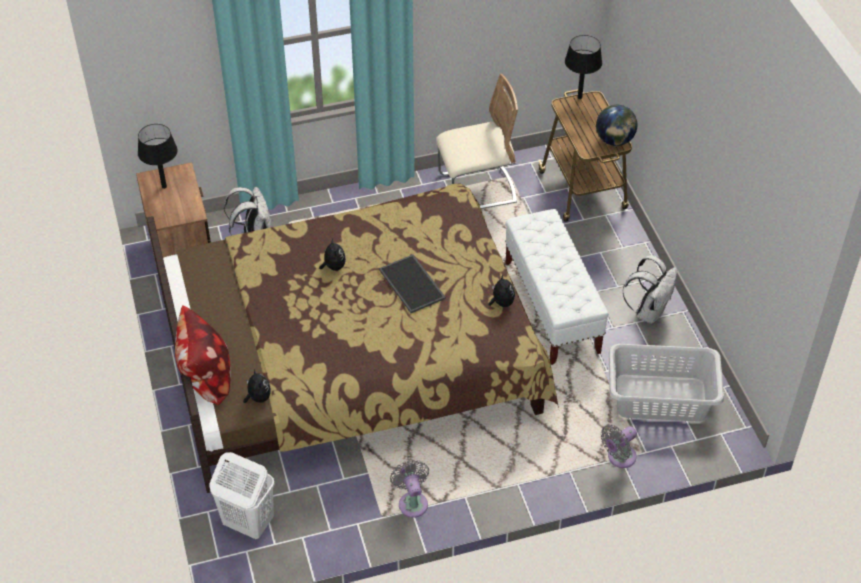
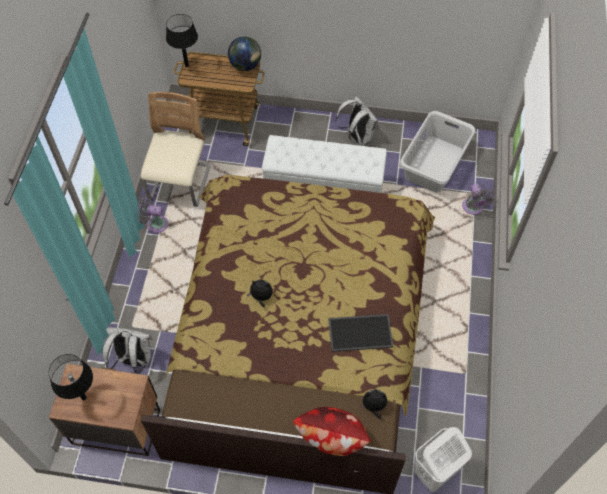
camera: 65 degrees left, 10 degrees up
tray [379,254,446,313] -> tray moved to [328,314,393,352]
grey fan [390,460,429,518] -> grey fan moved to [137,195,168,234]
plush toy [488,274,515,307] -> none

